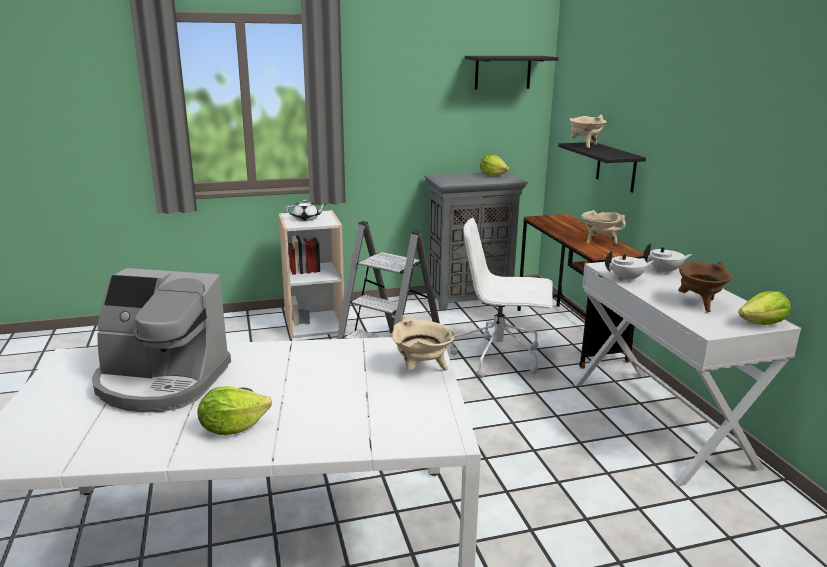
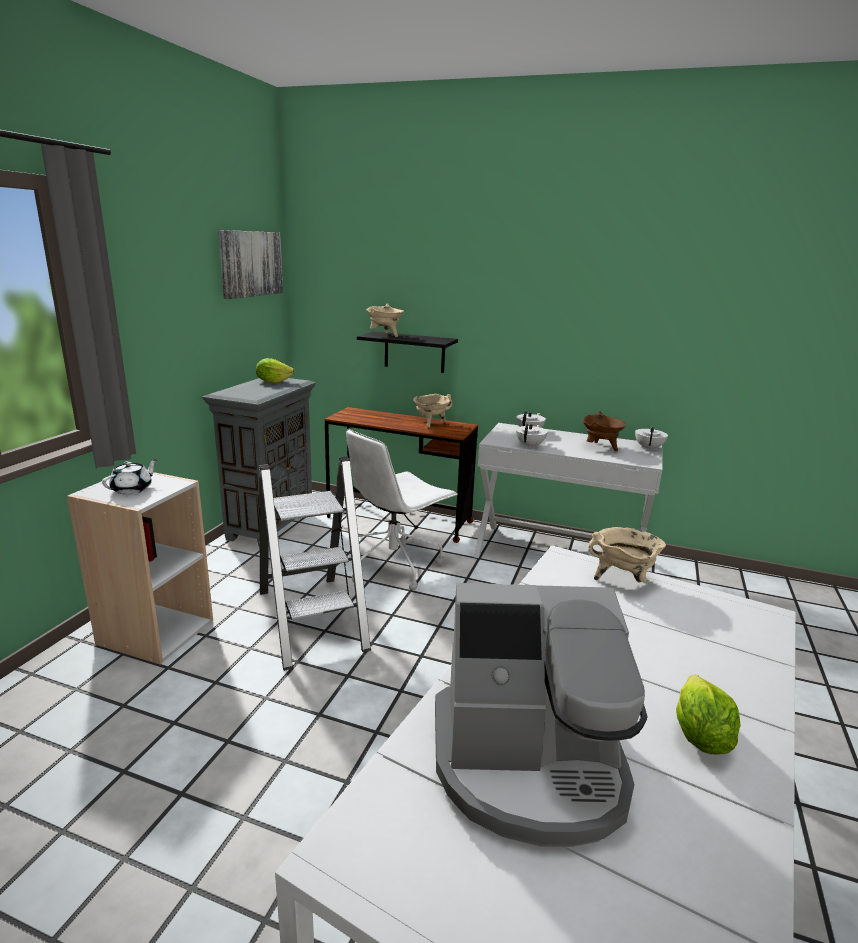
camera: 55 degrees left, 0 degrees up
coffee machine [92,268,231,412] -> coffee machine turned 45 degrees clockwise [435,583,648,847]
black shelf [465,56,559,90] -> picture [218,230,283,299]
lettuce [738,291,791,325] -> white teapot [635,427,668,451]

